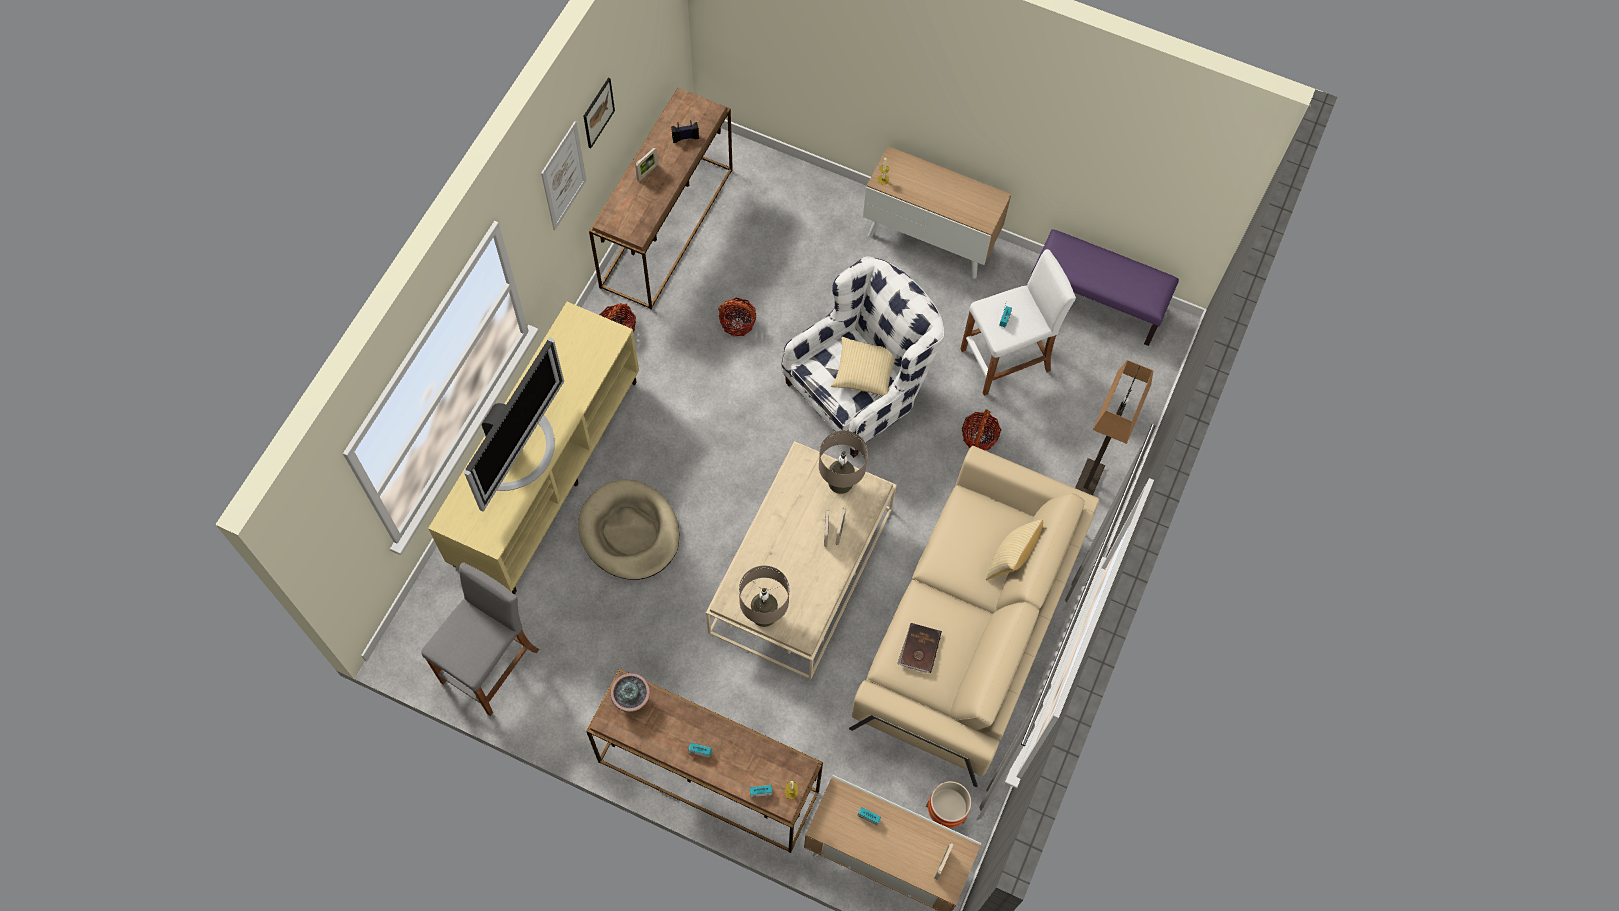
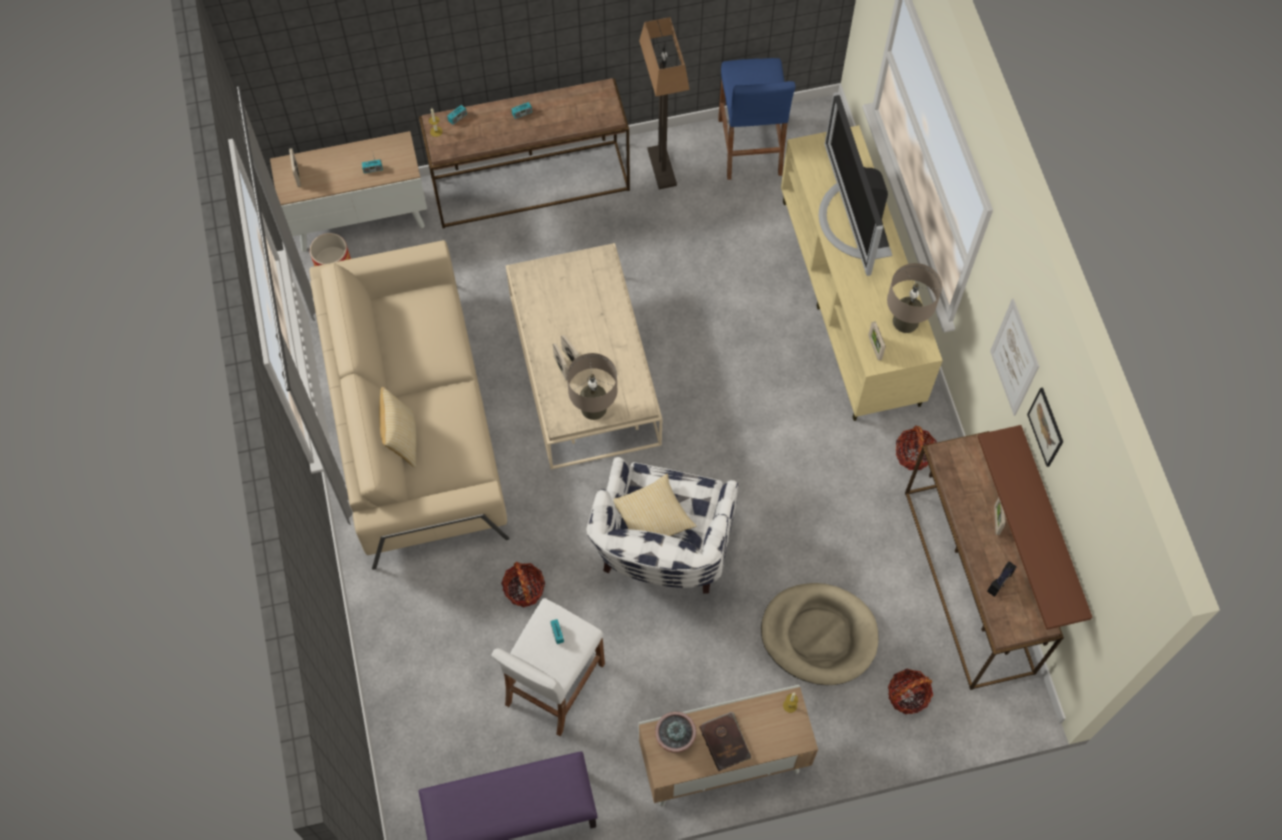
camera: 145 degrees right, 0 degrees up
grey stool [421,563,540,716] -> blue stool [718,58,795,180]
beige dog bed [578,479,679,580] -> beige dog bed moved to [761,583,879,685]
potted plant [610,673,650,712] -> potted plant moved to [655,712,696,753]
basket [718,298,756,337] -> basket moved to [888,668,933,714]
beige table lamp [739,566,789,627] -> beige table lamp moved to [887,263,942,333]
brown book [897,623,942,673] -> brown book moved to [699,711,751,771]
floor lamp [1075,360,1153,495] -> floor lamp moved to [639,17,690,189]
none -> picture frame [868,321,886,361]
none -> brown shelf [978,425,1092,630]

